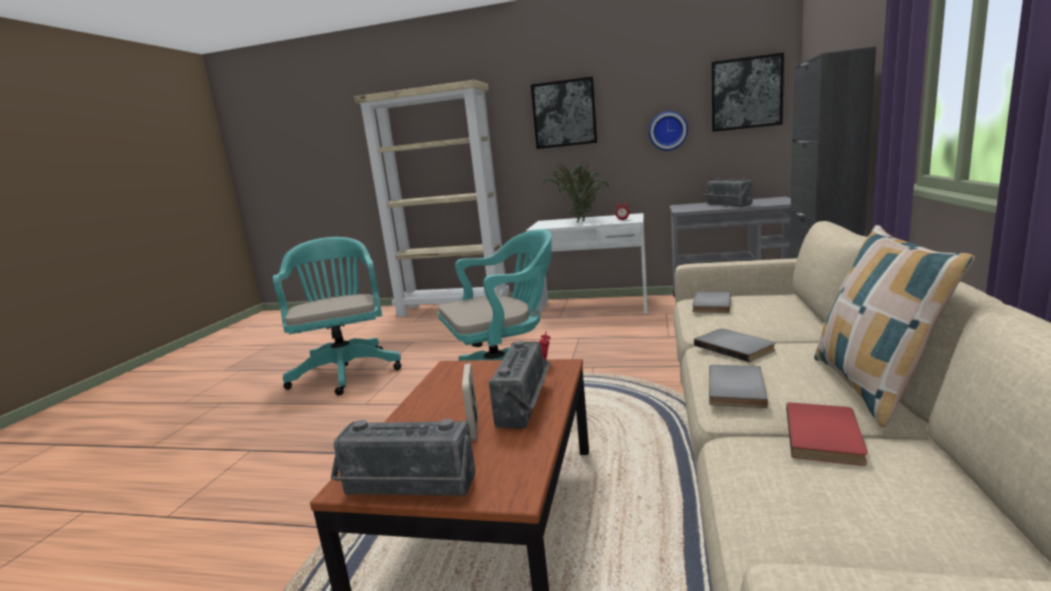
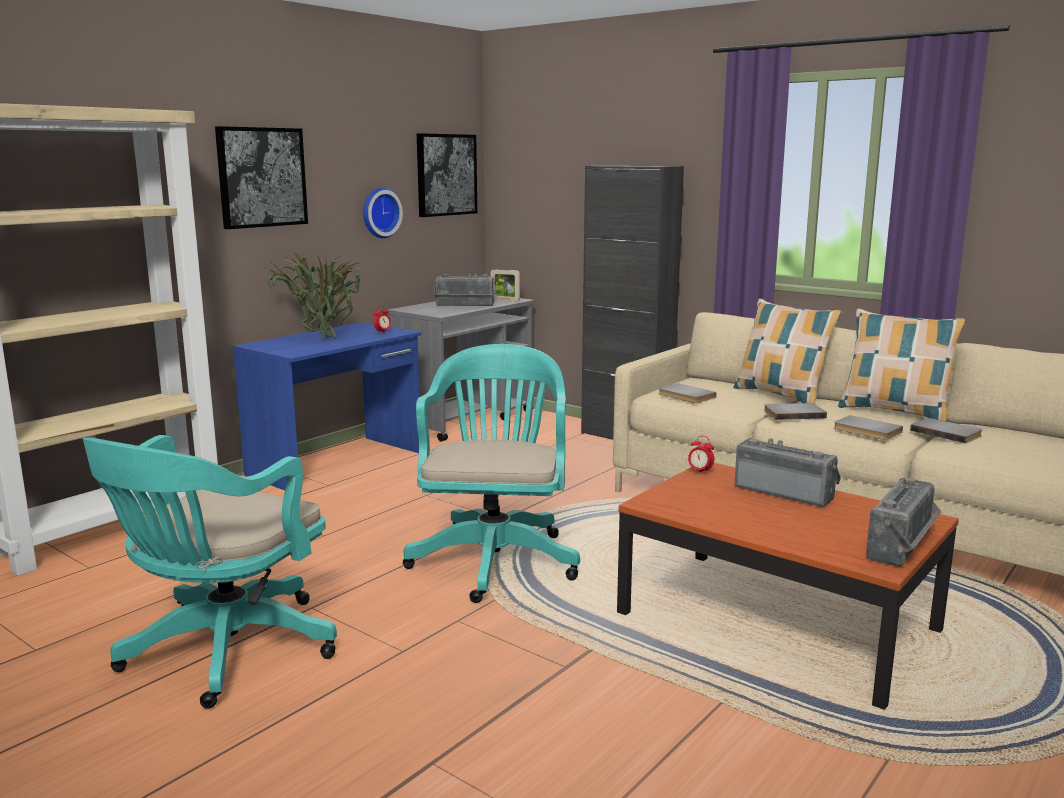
camera: 65 degrees left, 0 degrees up
turquoise office chair [273,237,401,396] -> turquoise office chair turned 75 degrees counterclockwise [83,435,337,709]
picture frame [462,363,478,441] -> picture frame moved to [491,269,520,301]
white desk [526,213,647,314] -> blue desk [232,322,421,490]
red book [786,402,868,466] -> grey book [910,418,983,443]
none -> pillow [733,299,842,404]

